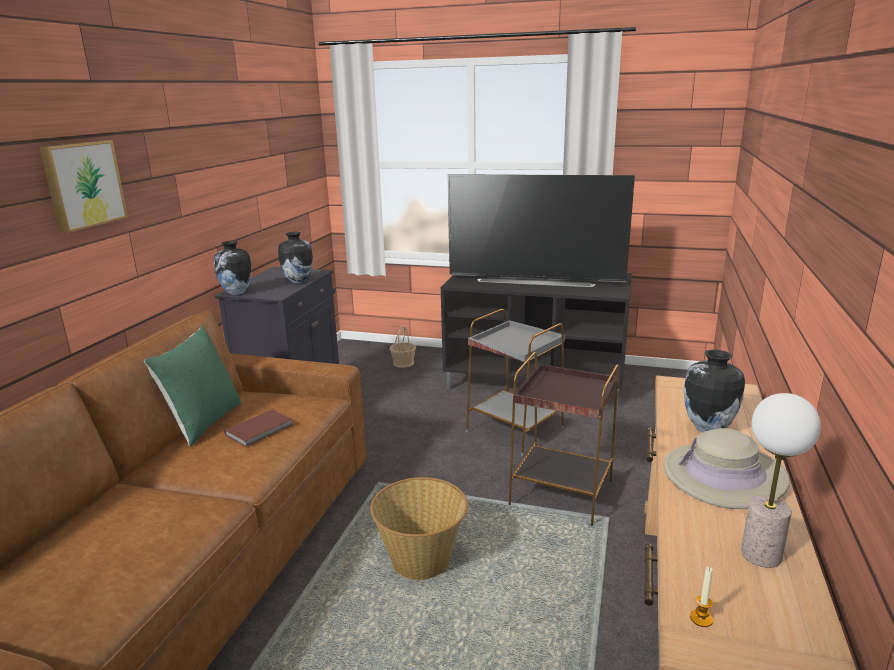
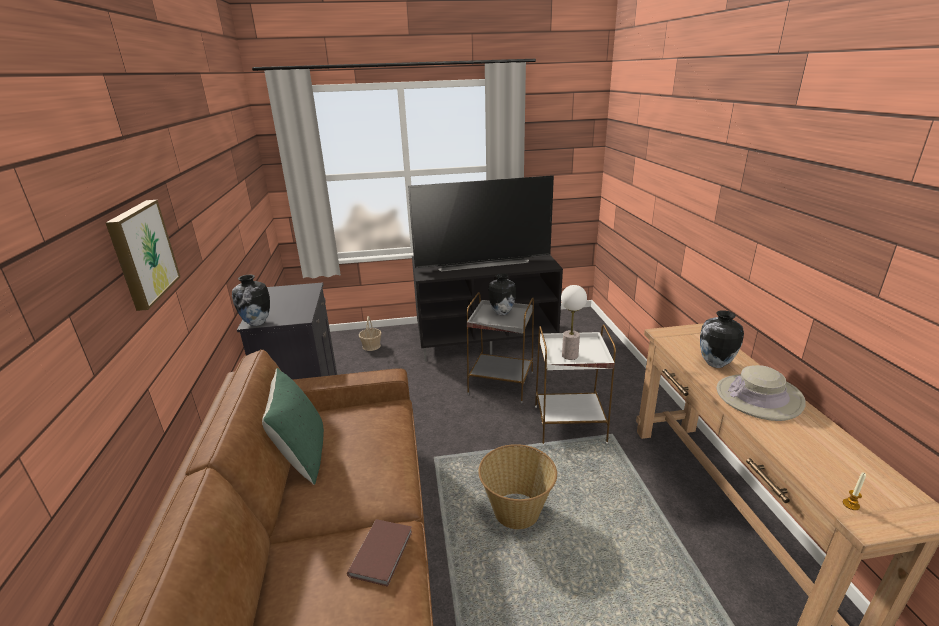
camera: 25 degrees left, 5 degrees up
brown book [224,410,293,447] -> brown book moved to [347,519,412,587]
vase [278,232,313,283] -> vase moved to [488,273,516,315]
brown side table [509,352,619,526] -> white side table [535,324,616,445]
table lamp [741,393,821,568] -> table lamp moved to [561,285,587,360]

